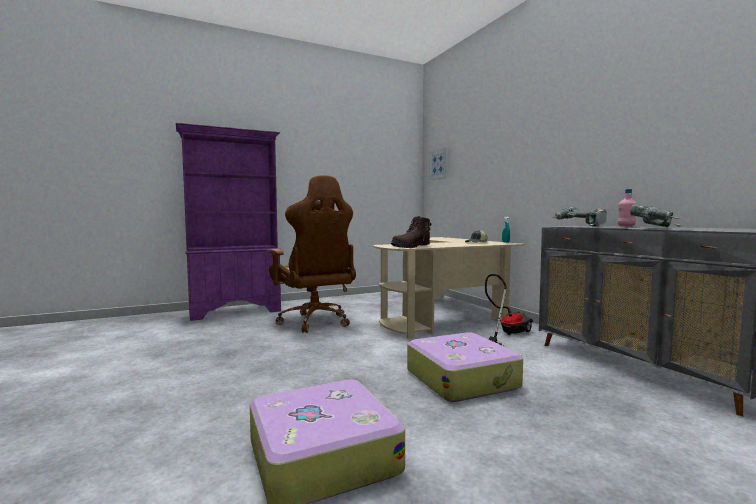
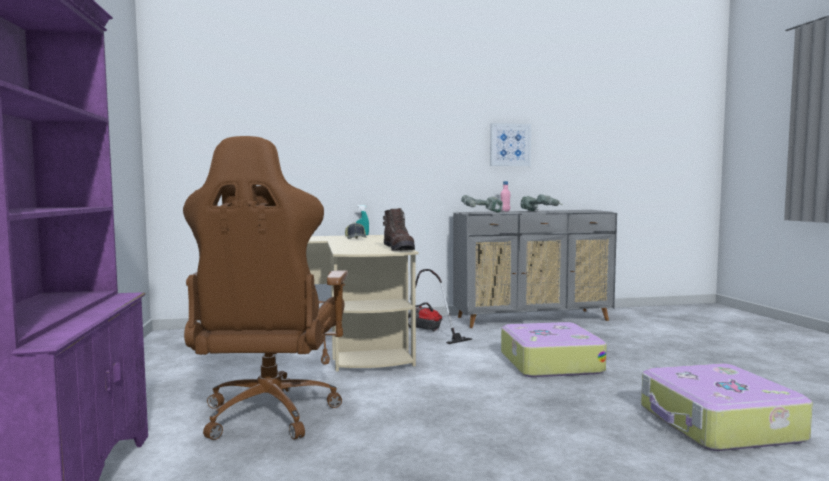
camera: 75 degrees left, 0 degrees up
brown office chair [267,175,356,333] -> brown office chair turned 105 degrees clockwise [183,136,348,440]
picture [429,147,448,180] -> picture moved to [490,123,531,166]

